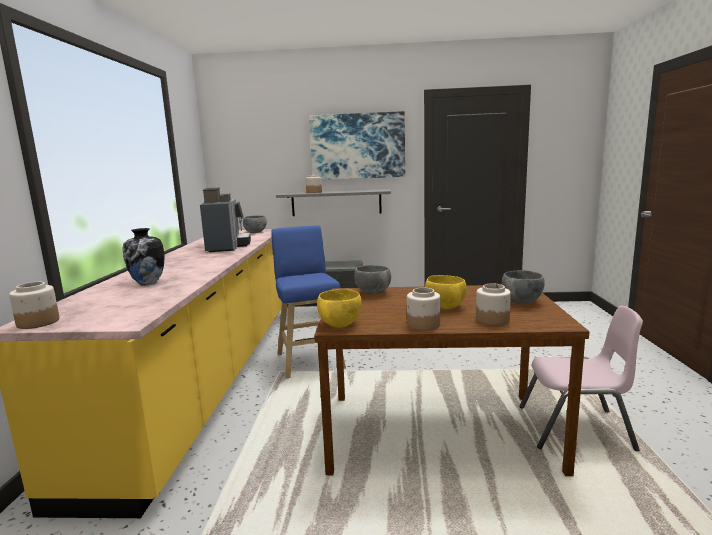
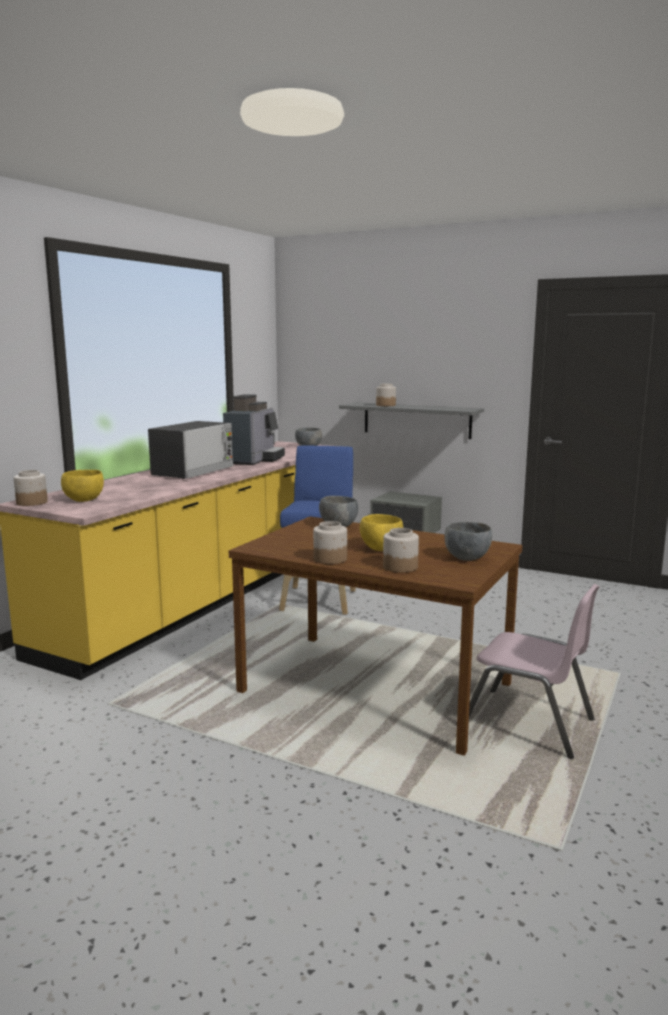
camera: 25 degrees right, 0 degrees up
vase [122,228,165,286] -> none
picture [309,111,405,180] -> none
yellow bowl [317,289,362,328] -> yellow bowl moved to [61,470,104,502]
none -> microwave [148,421,234,479]

